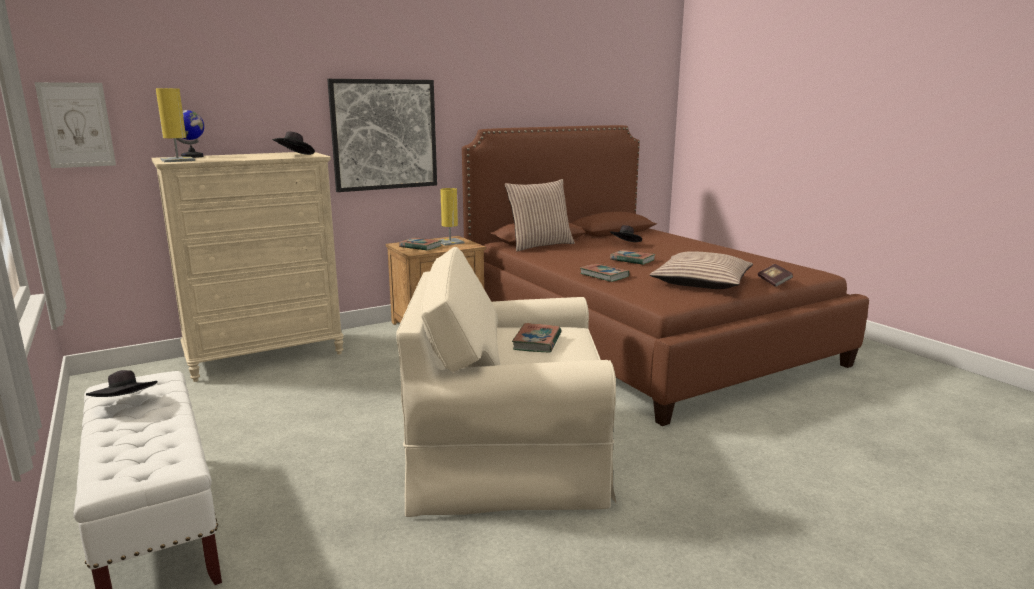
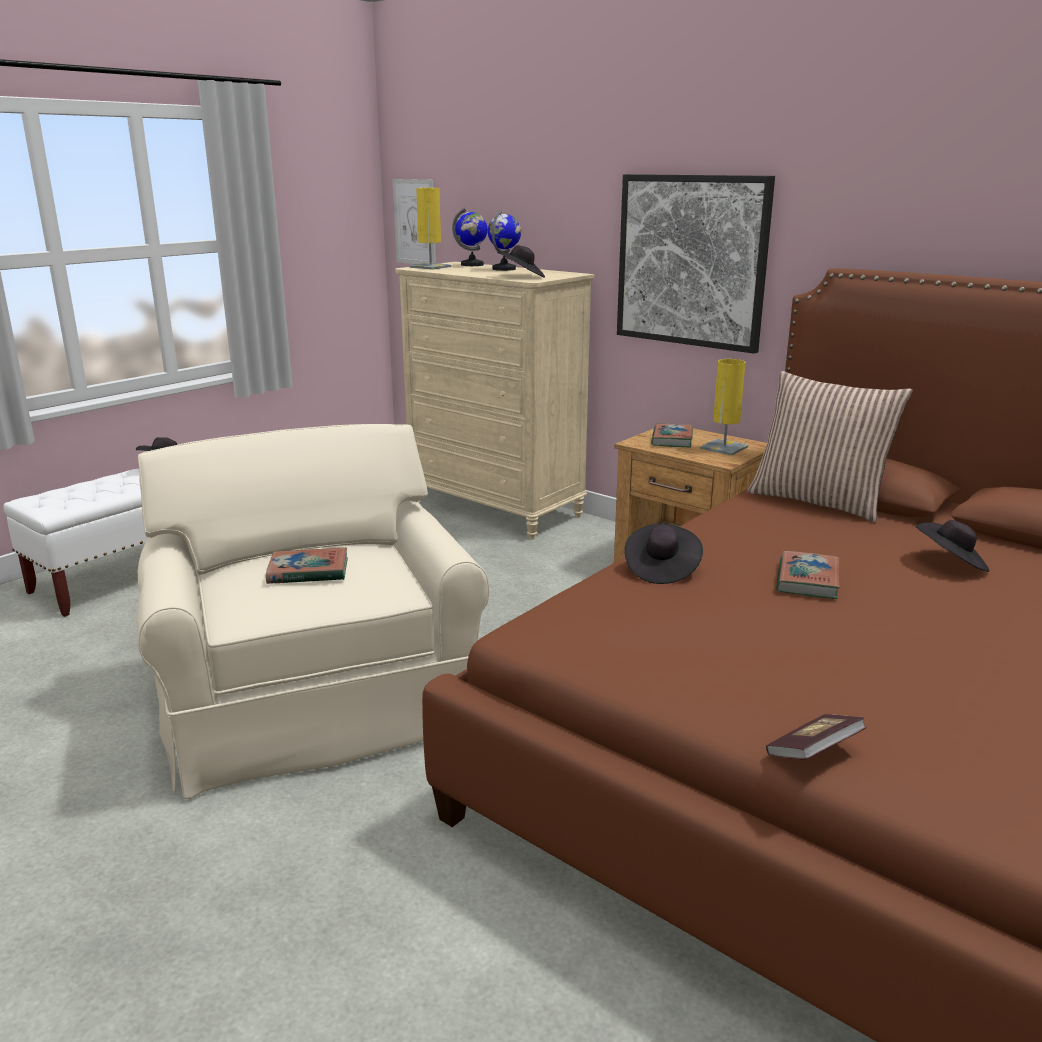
camera: 70 degrees right, 5 degrees up
book [580,263,629,282] -> black hat [624,523,703,584]
pillow [650,251,753,289] -> none
none -> globe [488,210,521,271]

